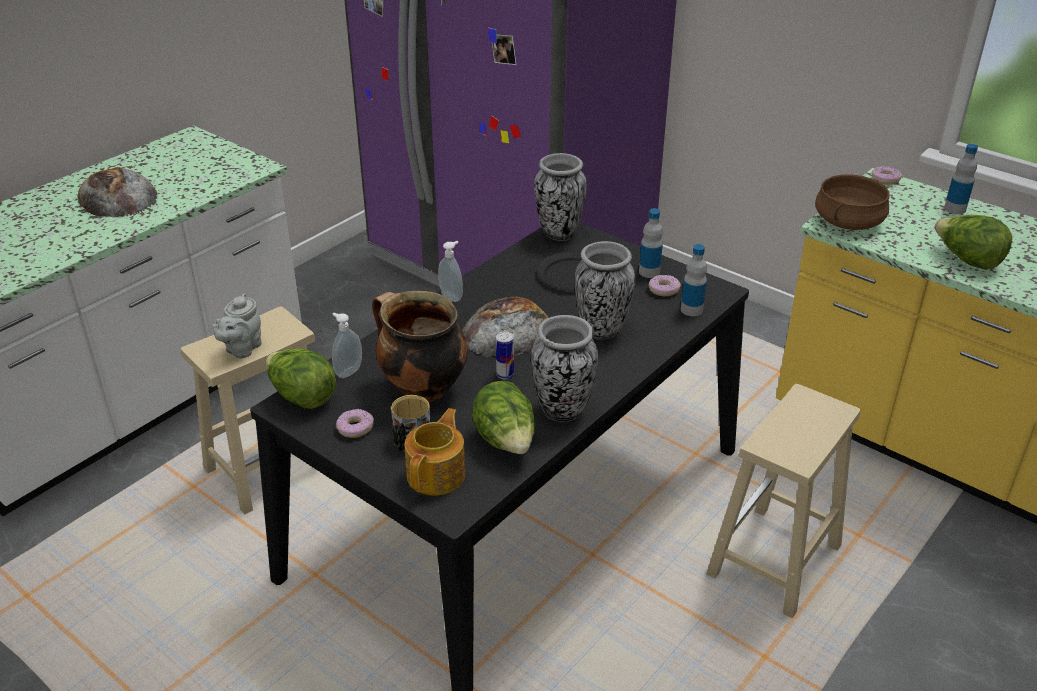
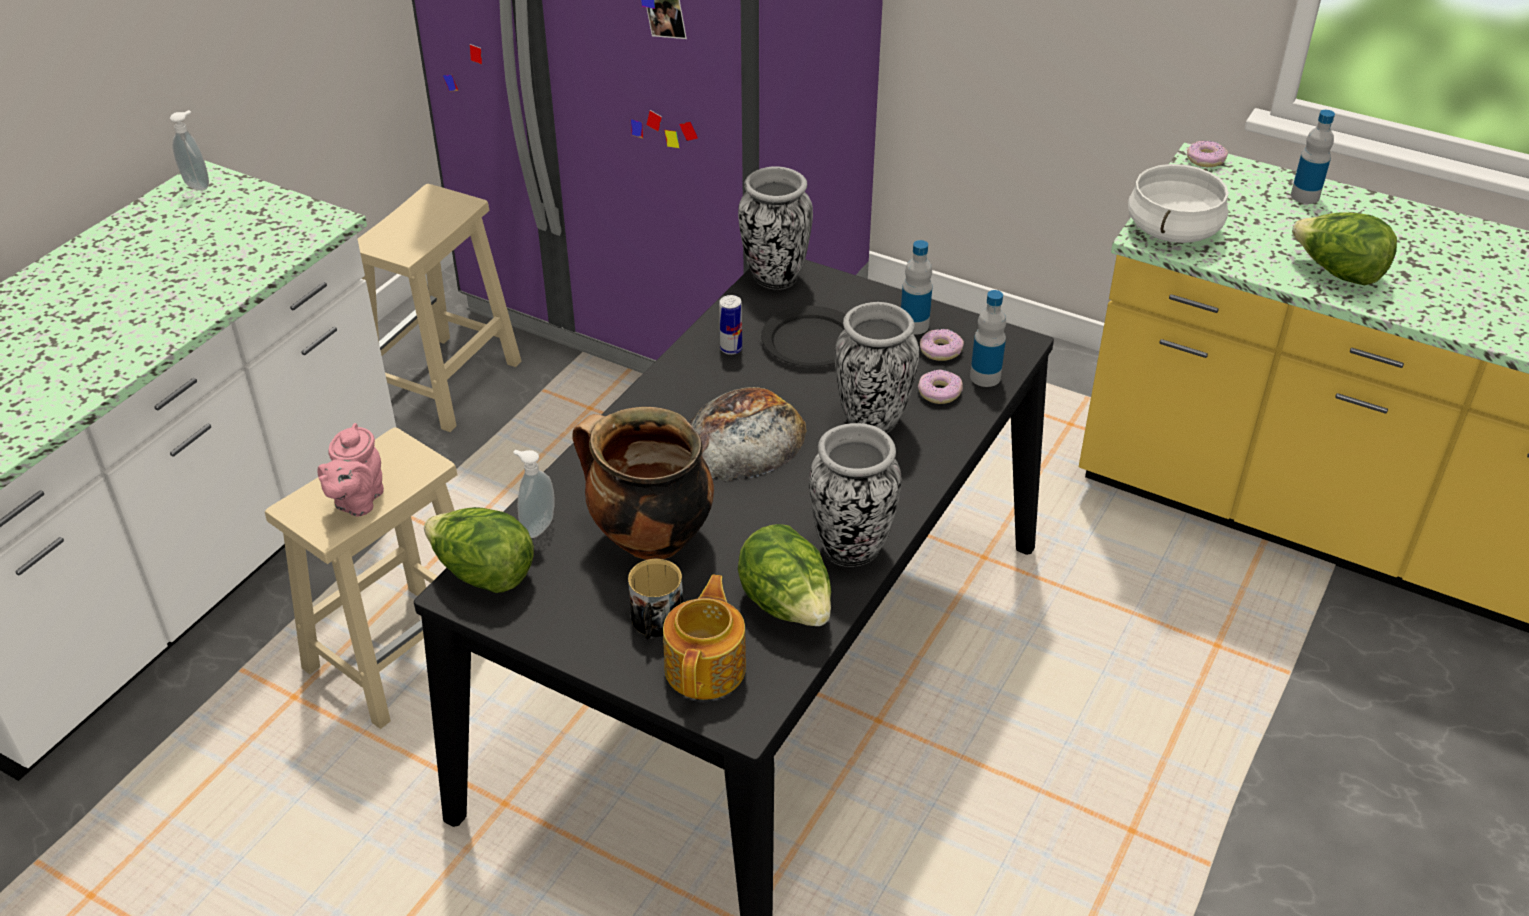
camera: 10 degrees left, 5 degrees up
bread [78,167,158,217] -> none
grey teapot [212,293,262,358] -> pink teapot [317,423,384,517]
donut [336,409,374,438] -> donut moved to [918,370,963,404]
soap dispenser [438,241,463,302] -> soap dispenser moved to [170,110,209,191]
can [496,332,514,379] -> can moved to [719,295,742,355]
beige stool [706,384,861,618] -> beige stool moved to [358,184,521,432]
brown cooking pot [815,174,890,230] -> white cooking pot [1128,164,1228,243]

